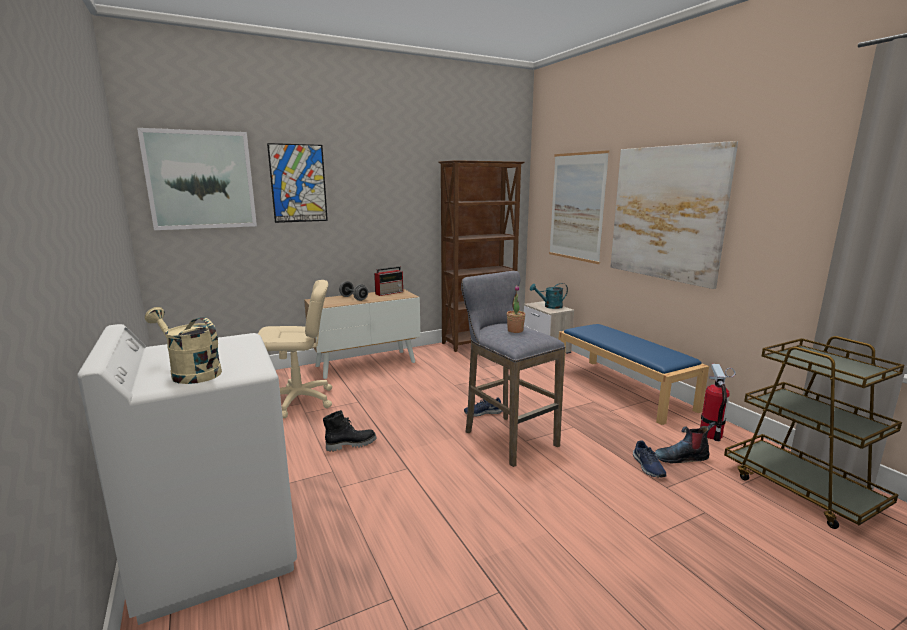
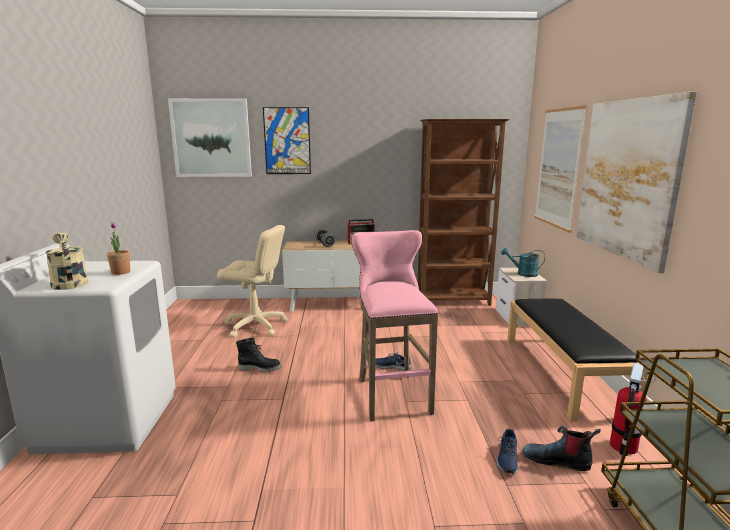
camera: 25 degrees right, 0 degrees up
grey stool [461,271,565,467] -> pink stool [351,230,438,422]
potted plant [507,285,525,333] -> potted plant moved to [107,222,130,275]
blue bench [559,324,709,425] -> black bench [507,298,648,422]

